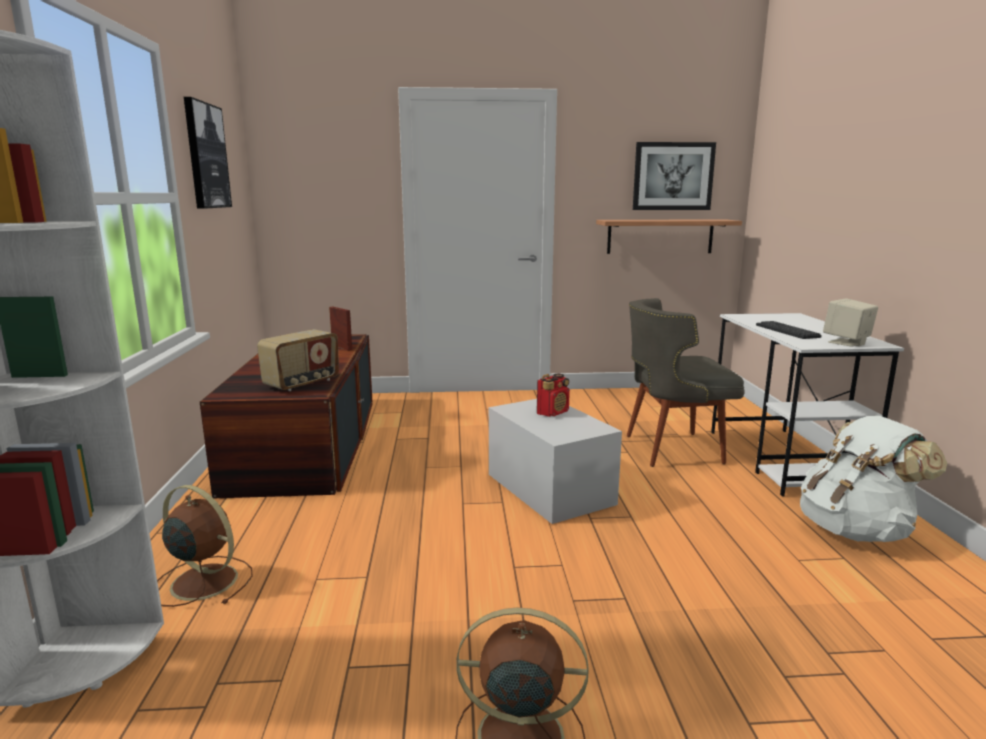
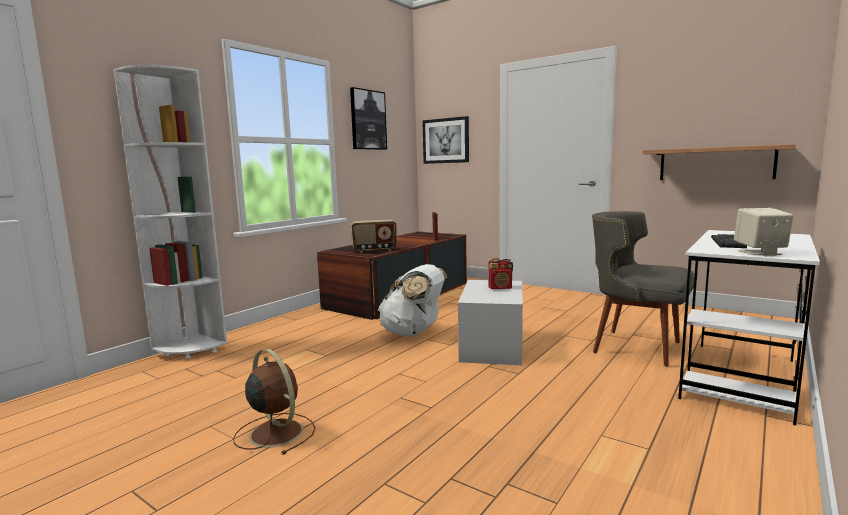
camera: 40 degrees right, 5 degrees down
brown fan [157,485,252,607] -> none
picture [633,142,716,210] -> picture moved to [422,116,469,164]
white backpack [800,416,947,542] -> white backpack moved to [378,264,447,337]

